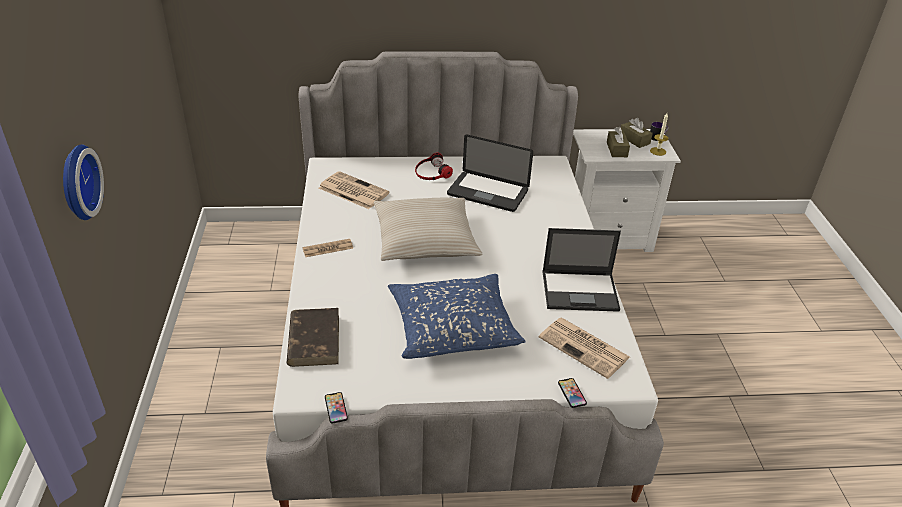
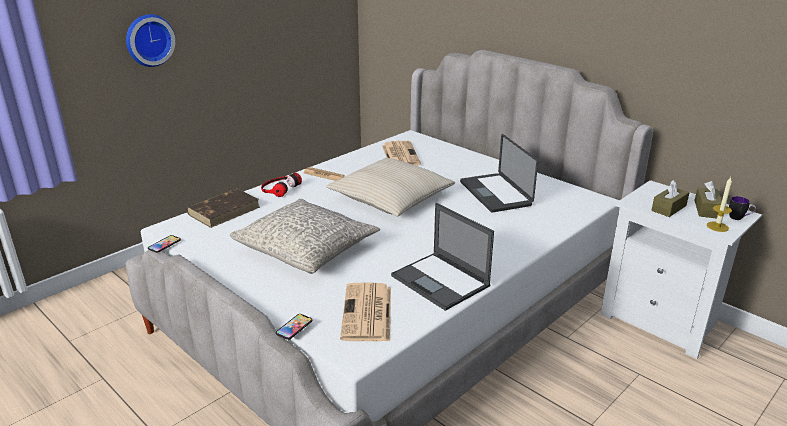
camera: 50 degrees right, 10 degrees down
blue pillow [388,274,526,359] -> grey pillow [230,199,380,274]
headphones [415,152,453,180] -> headphones moved to [261,173,302,197]

